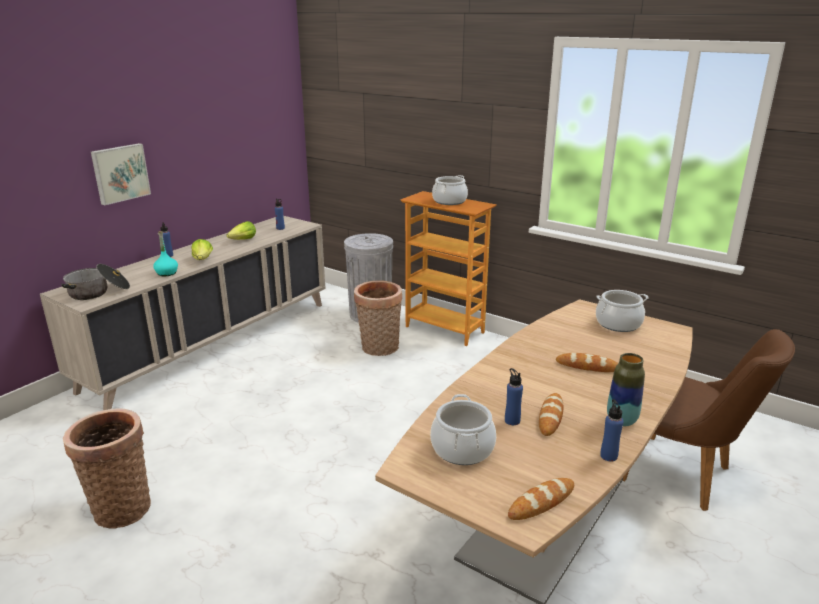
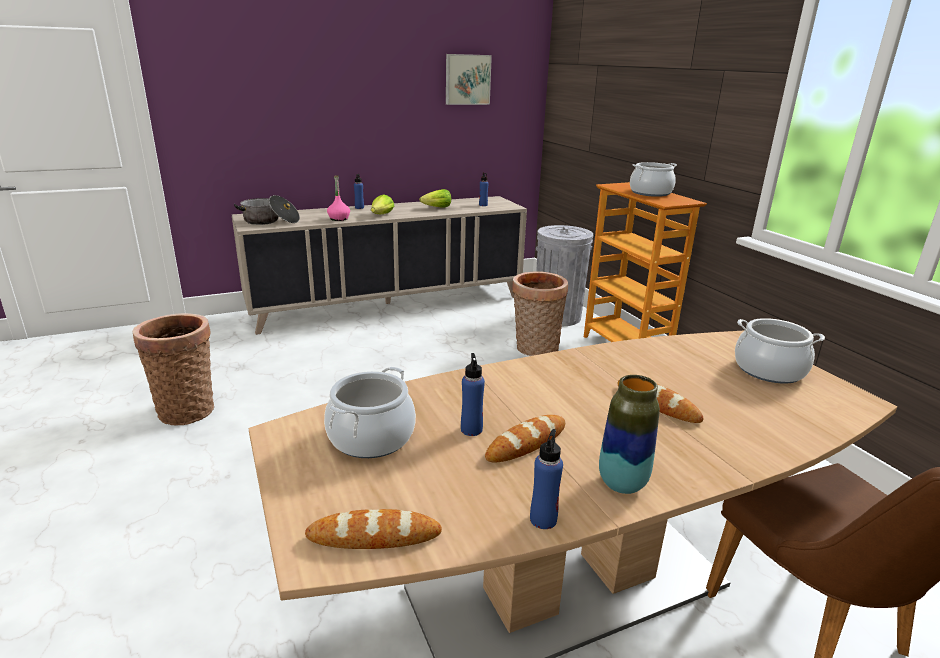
camera: 30 degrees right, 0 degrees up
picture [91,143,151,205] -> picture moved to [446,54,492,105]
turquoise bottle [153,231,178,276] -> pink bottle [327,175,350,221]

